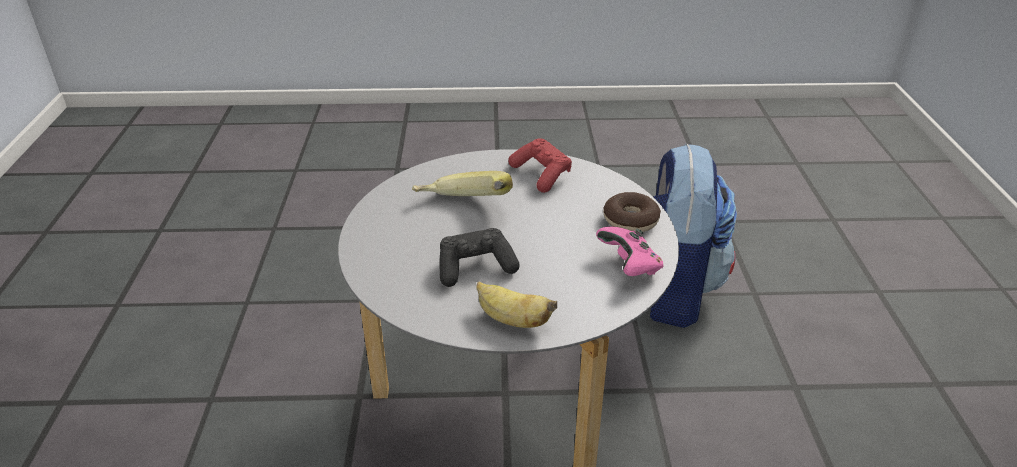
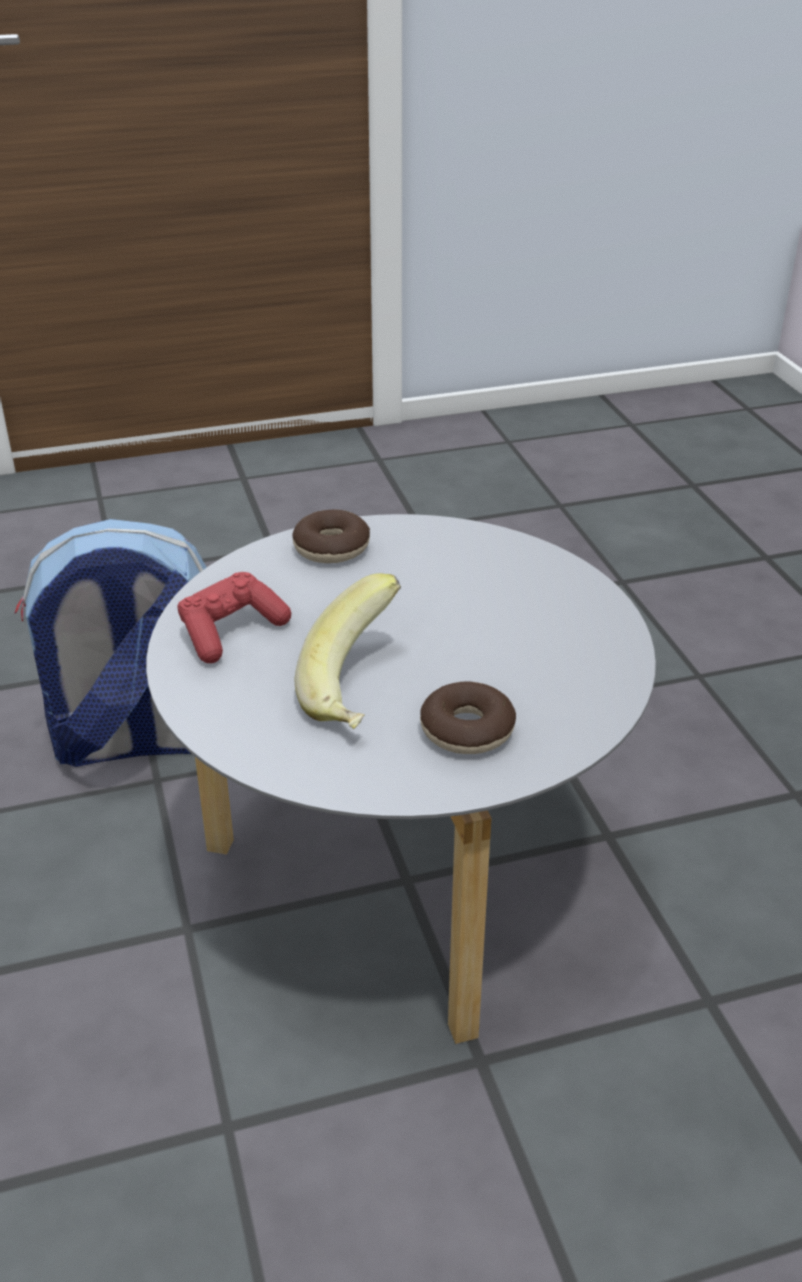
camera: 105 degrees left, 0 degrees up
black game controller [439,228,520,287] -> none
banana [477,282,557,328] -> none
pink game controller [596,227,664,276] -> none
none -> donut [420,681,516,754]

